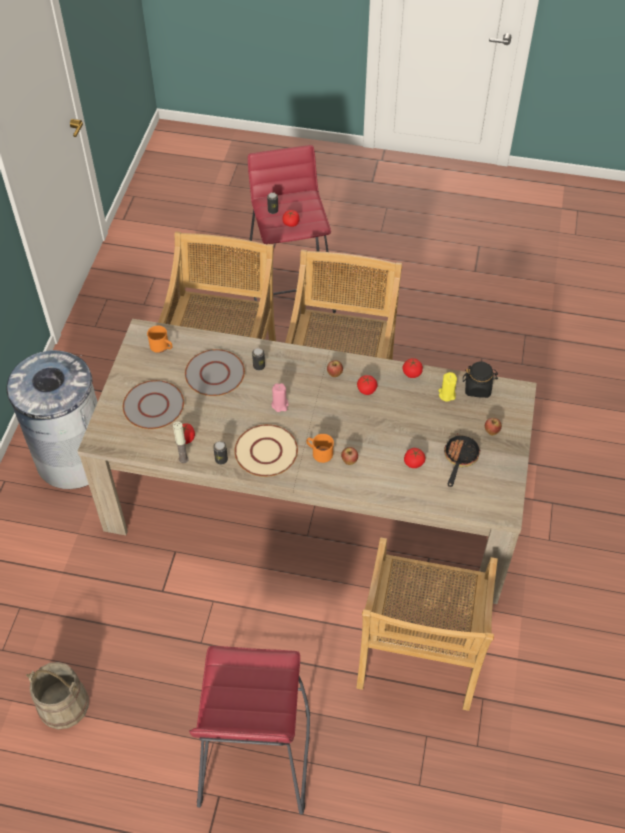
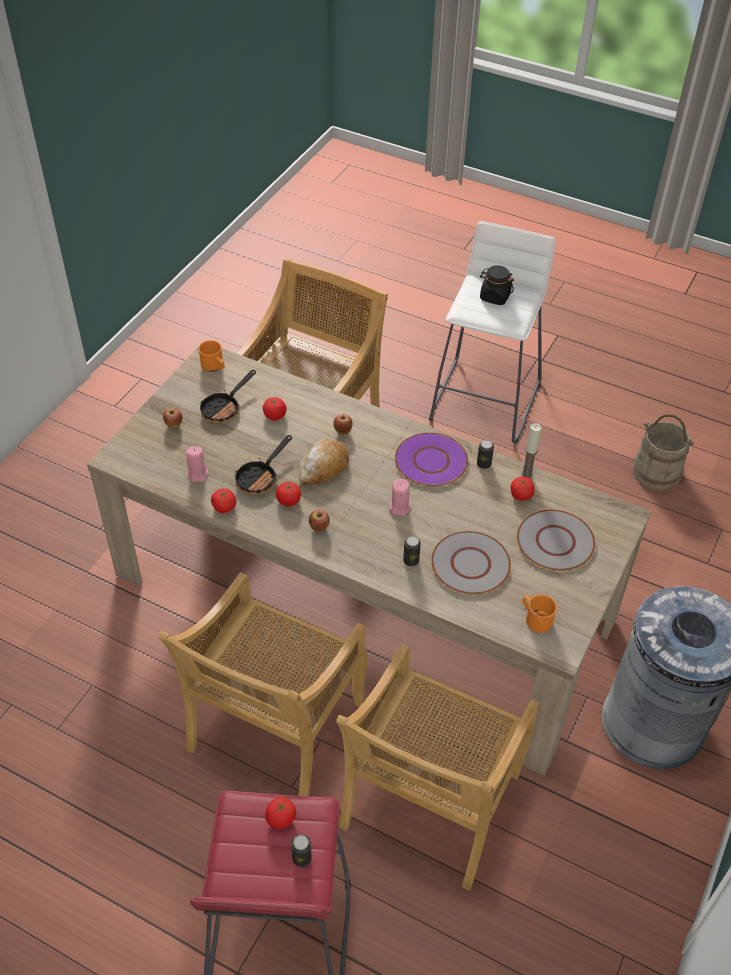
camera: 165 degrees left, 5 degrees down
red stool [189,646,310,815] -> white stool [429,221,556,443]
beige plate [235,424,298,477] -> purple plate [395,432,468,486]
orange mug [307,434,334,463] -> orange mug moved to [198,340,225,372]
yellow candle [439,372,457,402] -> pink candle [186,446,209,482]
black jar [463,362,498,398] -> black jar moved to [480,265,514,305]
none -> frying pan [235,435,292,495]
none -> bread [299,439,349,485]

